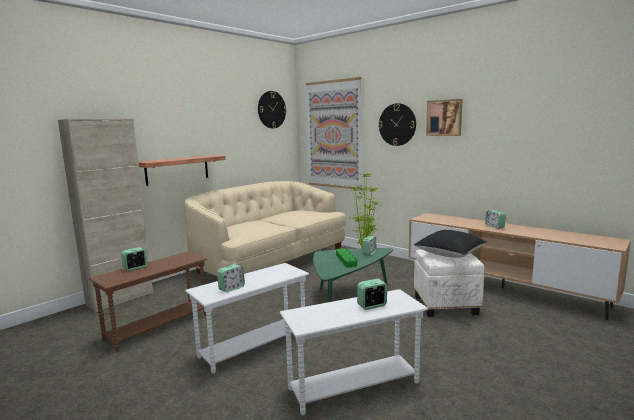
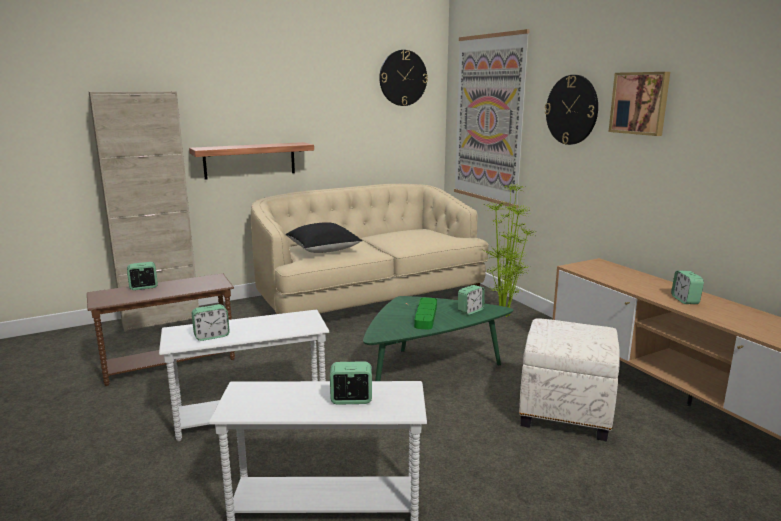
camera: 20 degrees right, 5 degrees up
black pillow [414,230,486,258] -> black pillow moved to [285,222,362,253]

